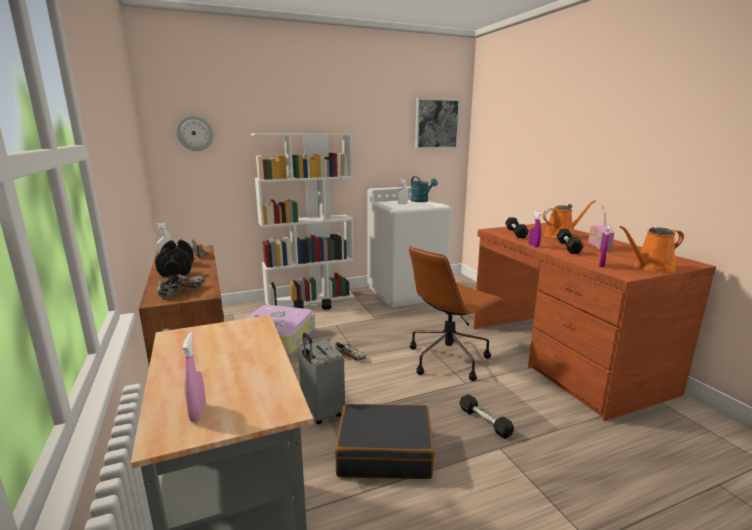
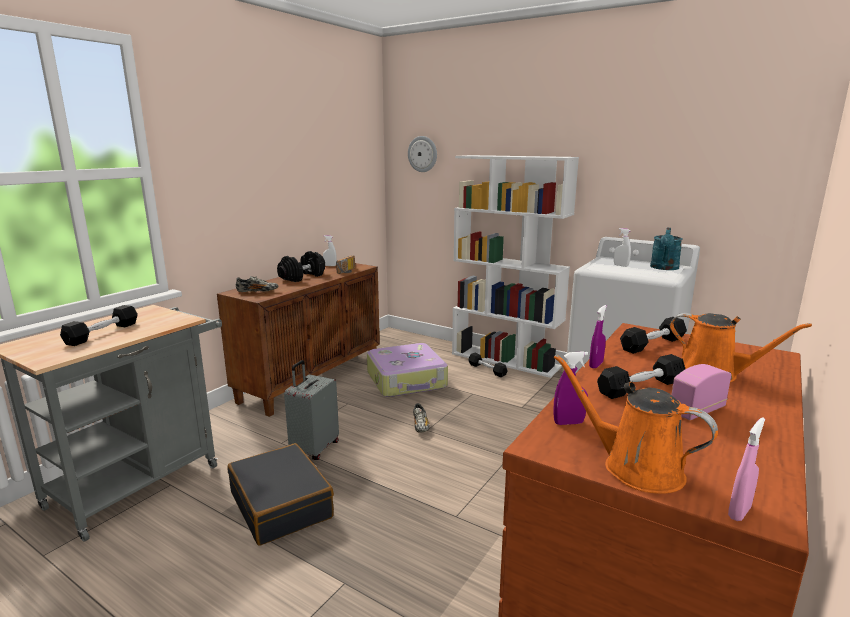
camera: 55 degrees right, 0 degrees up
pink spray bottle [182,332,206,422] -> pink spray bottle moved to [728,417,765,521]
brown office chair [409,246,503,381] -> none
picture [415,98,460,149] -> none
black dumbbell [459,394,514,439] -> black dumbbell moved to [60,305,138,346]

